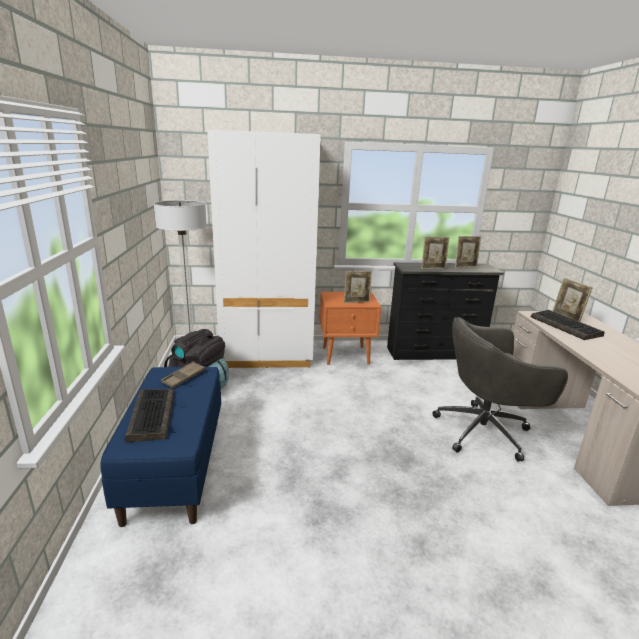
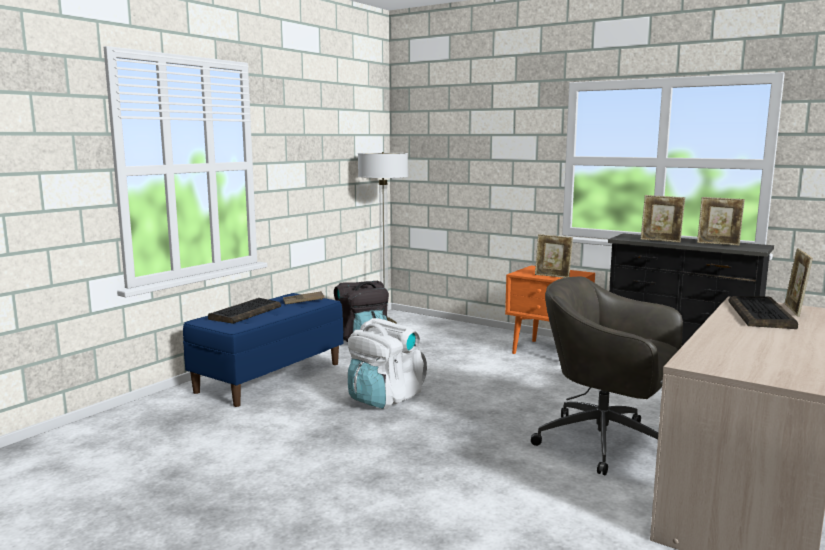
camera: 40 degrees right, 10 degrees down
white wardrobe [207,129,321,368] -> none
none -> white backpack [348,318,427,409]

